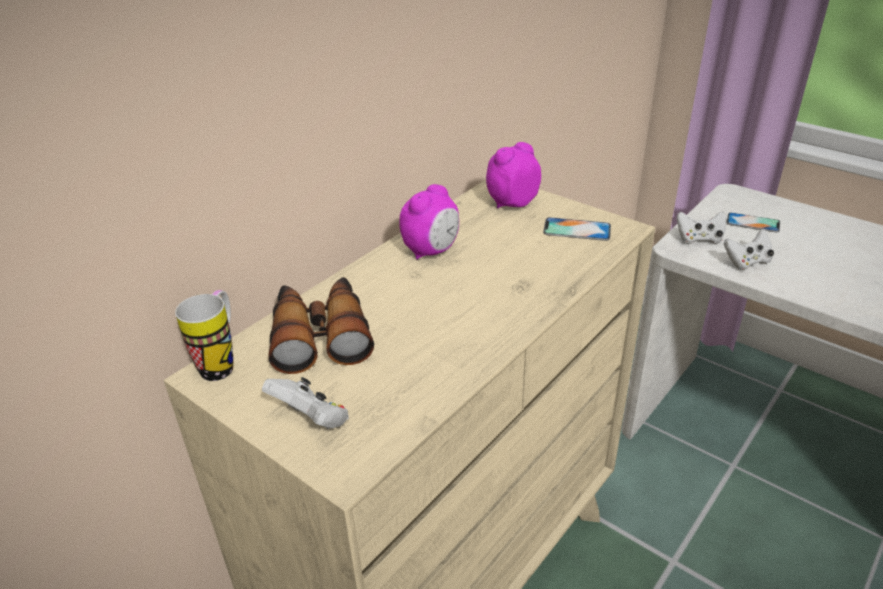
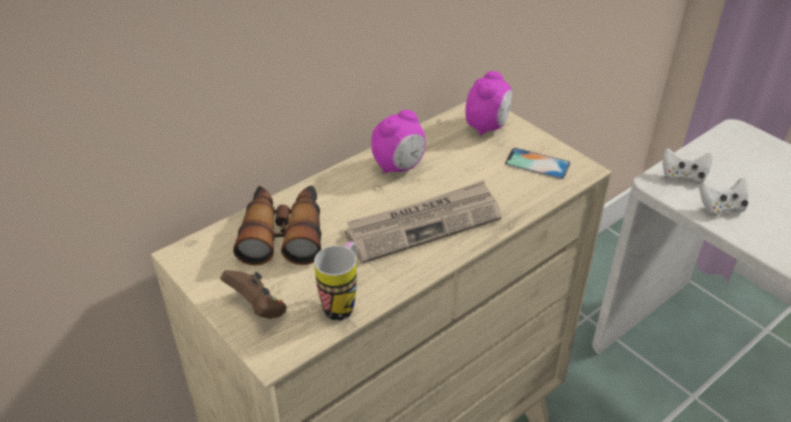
camera: 10 degrees right, 5 degrees up
mug [175,290,233,381] -> mug moved to [314,242,357,321]
white game controller [262,377,349,429] -> brown game controller [220,270,287,319]
alarm clock [486,142,541,208] -> alarm clock turned 135 degrees clockwise [465,71,512,136]
phone [726,212,780,232] -> none
none -> newspaper [344,180,501,264]

